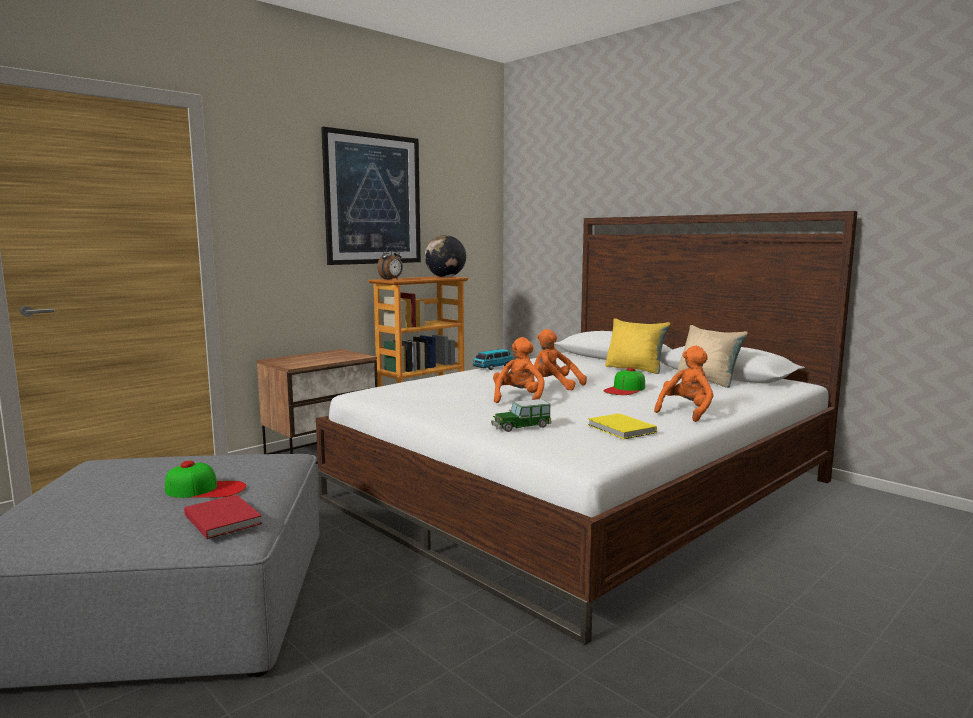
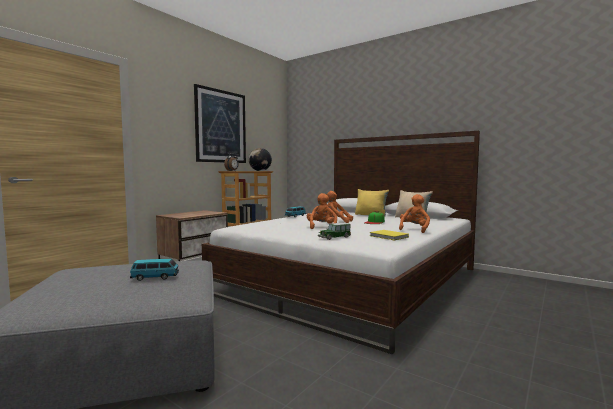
camera: 10 degrees left, 5 degrees down
cap [165,461,246,498] -> toy car [130,259,179,281]
red book [184,495,262,539] -> none

